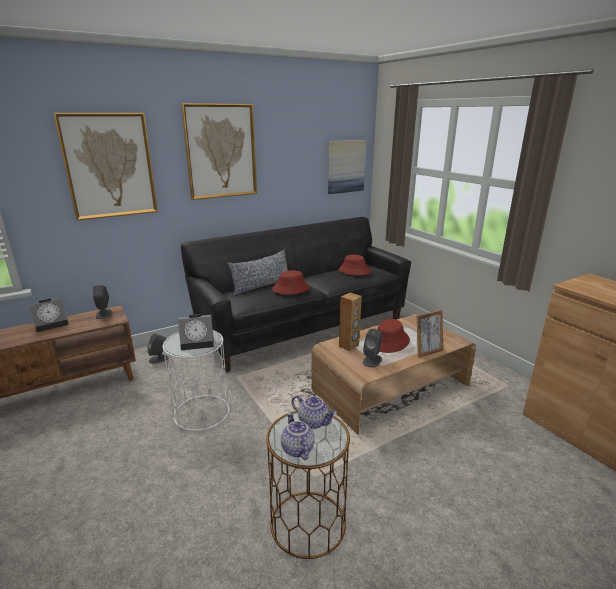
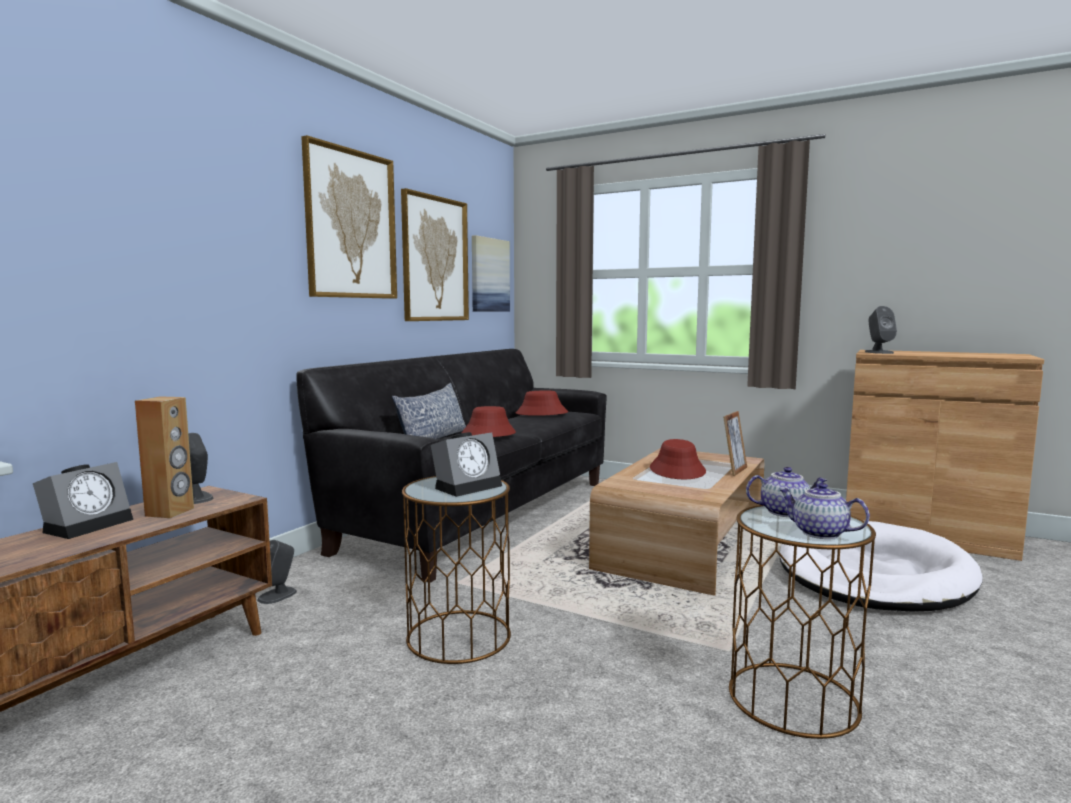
camera: 30 degrees left, 15 degrees down
picture [53,113,158,221] -> picture moved to [401,188,469,321]
white side table [163,330,230,431] -> brown side table [402,476,511,664]
brown speaker [339,293,362,351] -> brown speaker moved to [135,396,194,518]
grey speaker [363,328,382,367] -> grey speaker moved to [865,306,897,354]
none -> white dog bed [780,521,982,611]

